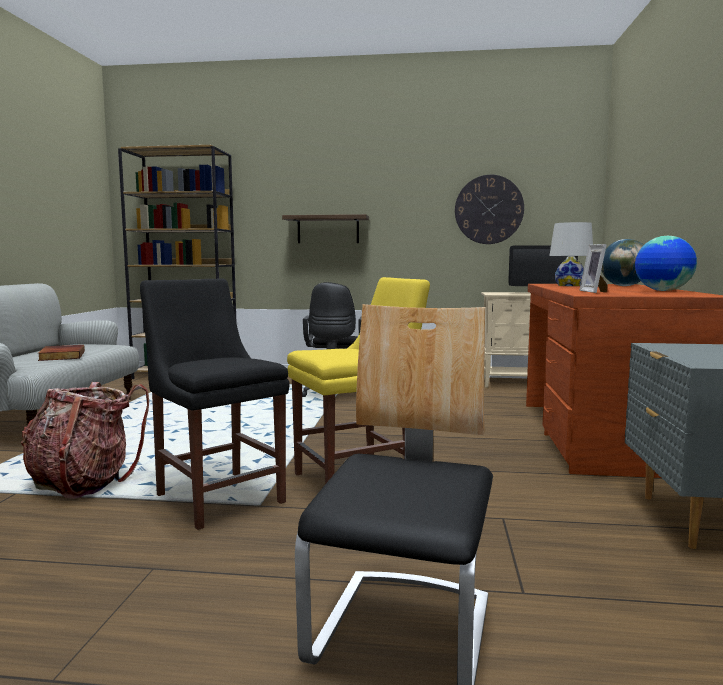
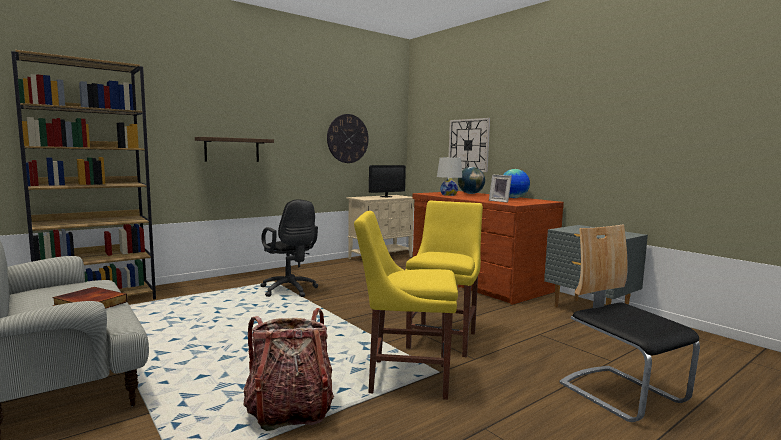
camera: 45 degrees left, 0 degrees up
black chair [140,278,290,530] -> yellow chair [354,211,458,400]
none -> wall clock [449,118,490,172]

